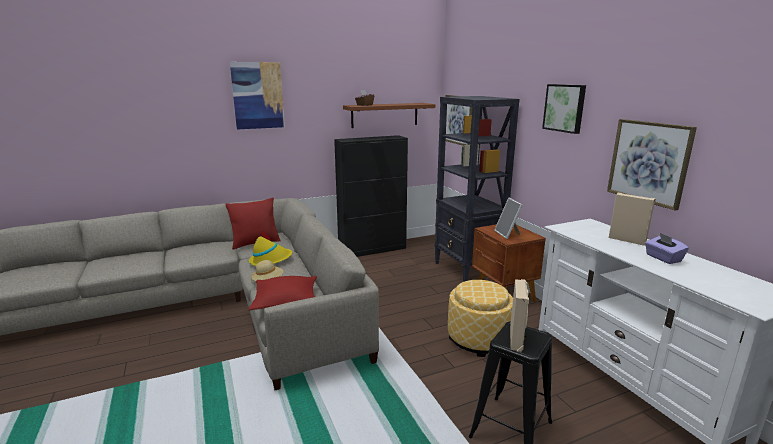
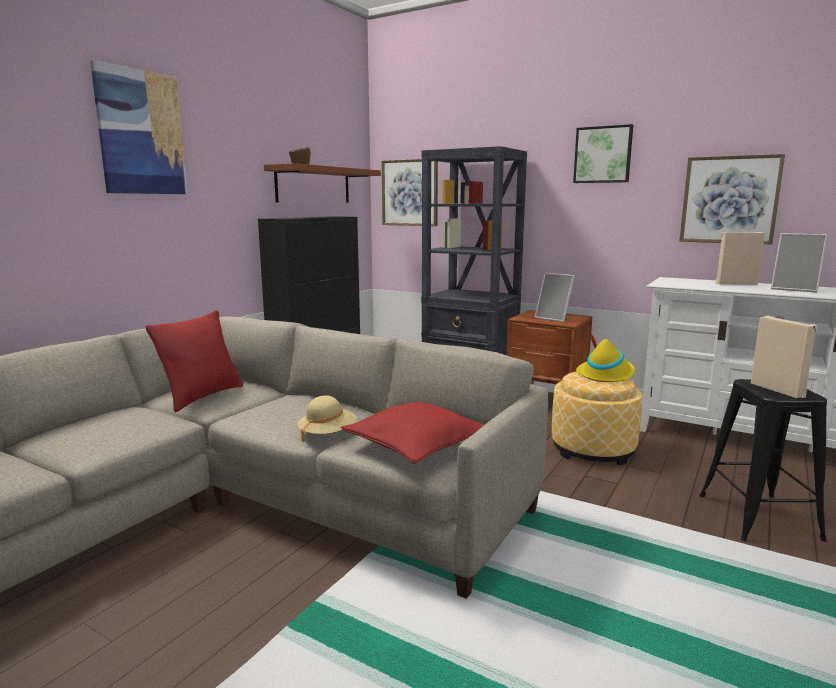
camera: 35 degrees left, 5 degrees down
yellow hat [249,230,292,266] -> yellow hat moved to [576,332,635,382]
purple tissue box [645,233,689,264] -> picture frame [771,233,827,293]

